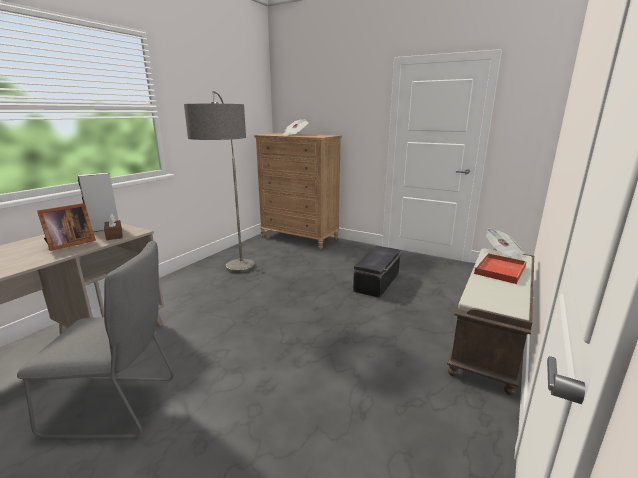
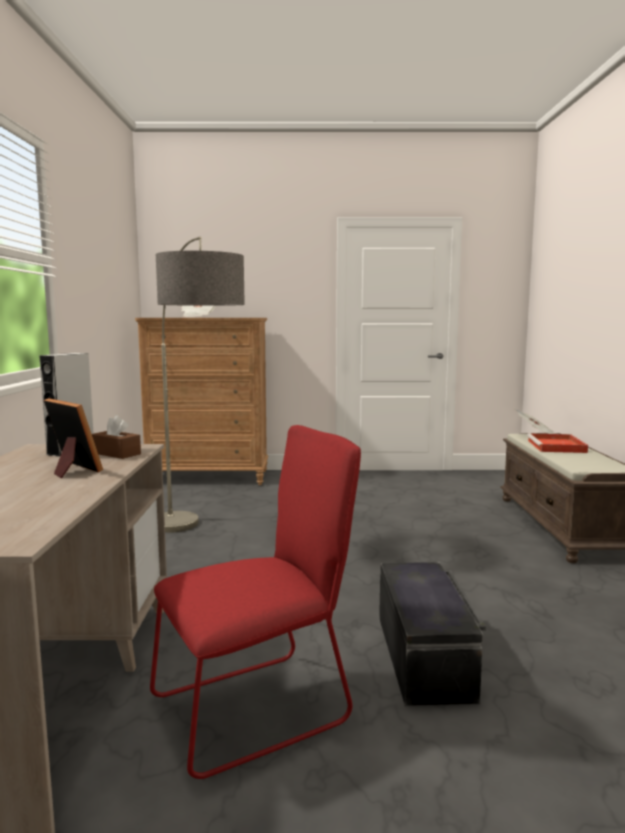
camera: 30 degrees left, 10 degrees down
grey chair [17,241,174,438] -> red chair [150,425,361,779]
picture frame [37,203,96,251] -> picture frame turned 60 degrees counterclockwise [44,398,103,479]
black storage box [353,246,402,298] -> black storage box moved to [379,562,486,706]

